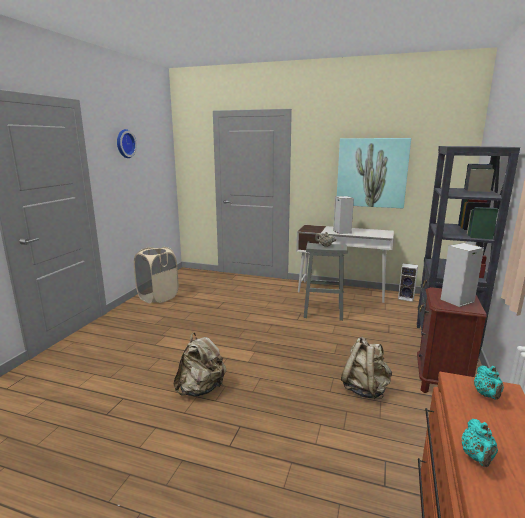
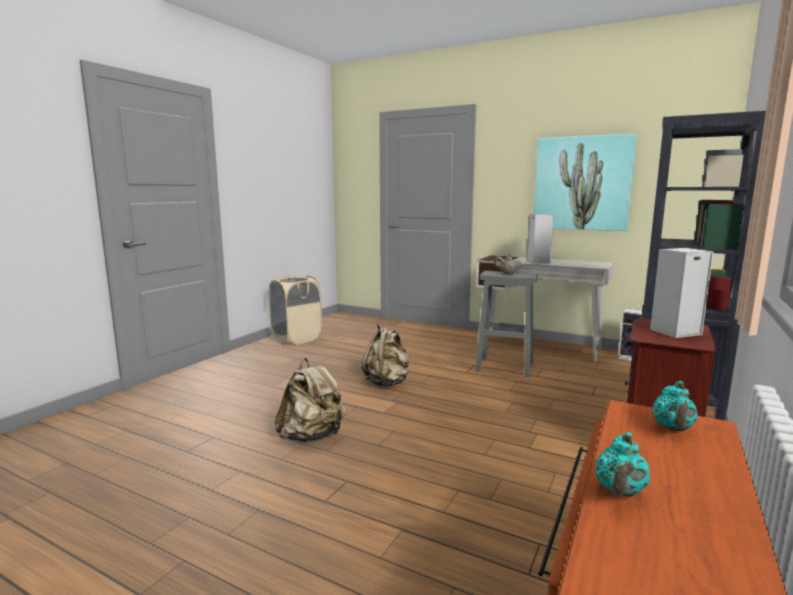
camera: 10 degrees right, 5 degrees down
wall clock [117,129,137,158] -> none
beige backpack [341,337,392,399] -> beige backpack moved to [361,323,409,386]

